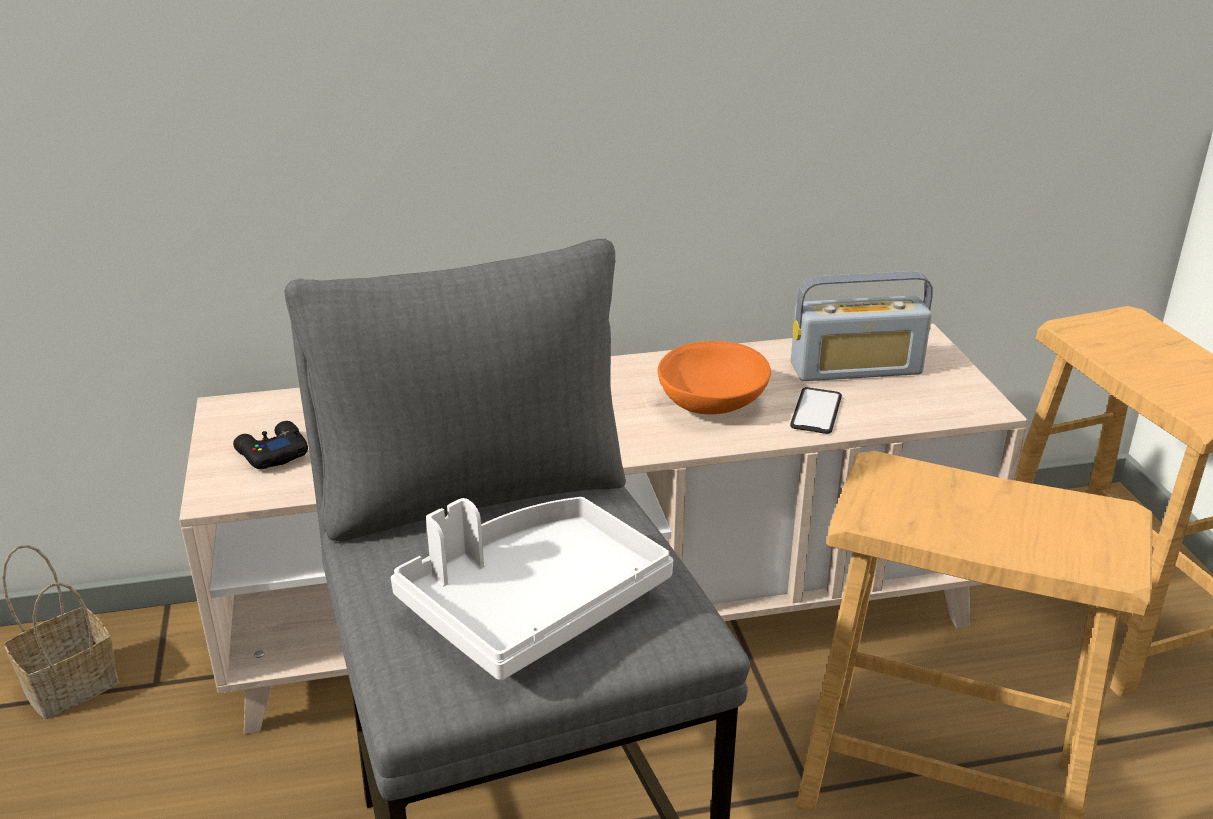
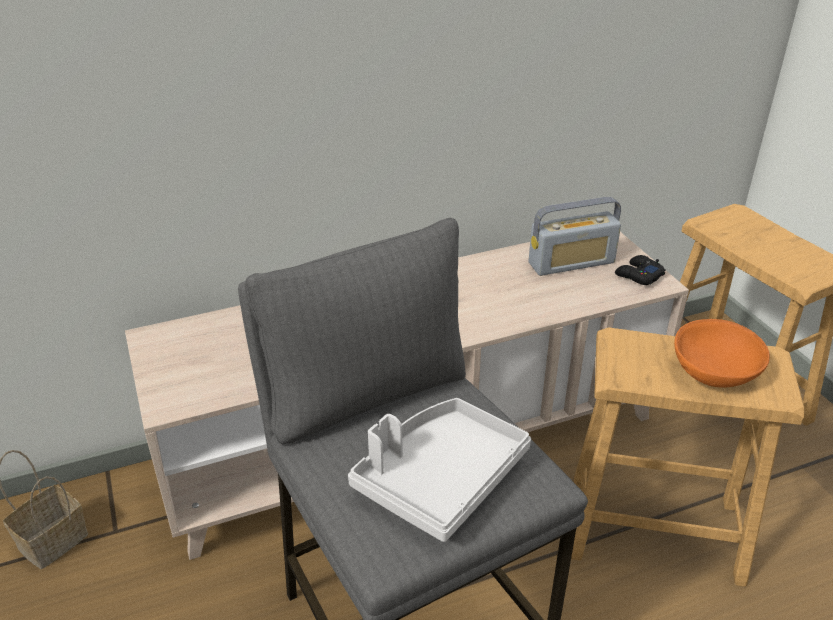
camera: 10 degrees left, 5 degrees up
black game controller [233,421,308,469] -> black game controller moved to [615,255,666,285]
orange bowl [658,341,771,414] -> orange bowl moved to [674,319,770,388]
phone [790,387,842,434] -> none

